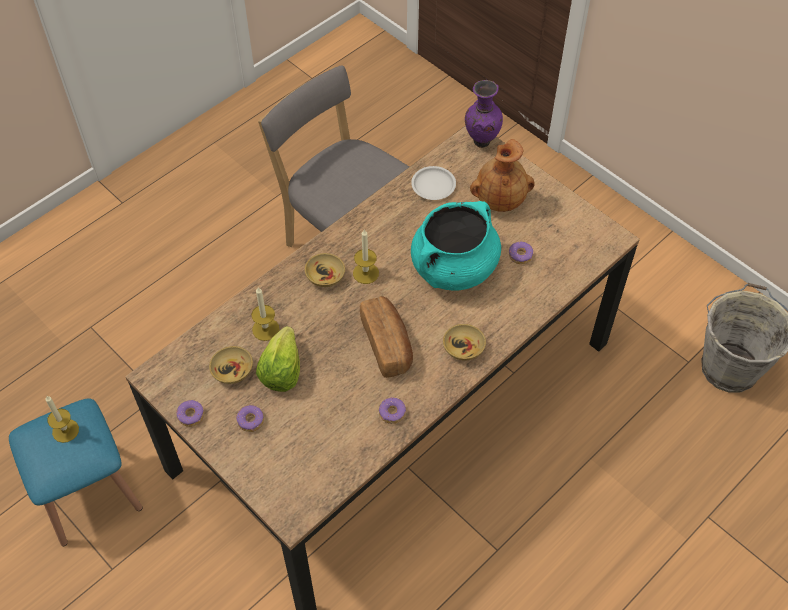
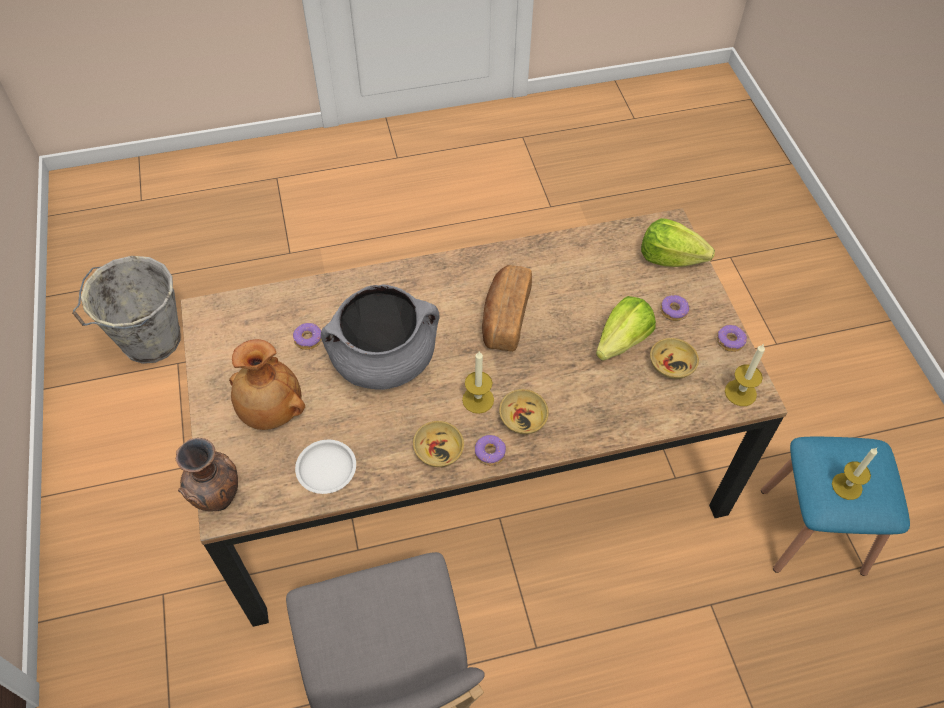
camera: 150 degrees left, 0 degrees up
candle [251,287,279,341] -> candle moved to [725,344,765,406]
donut [379,397,406,424] -> donut moved to [475,435,506,466]
turquoise cooking pot [411,201,501,290] -> grey cooking pot [321,284,440,390]
beige bowl [443,324,486,361] -> beige bowl moved to [413,421,464,467]
purple vase [465,80,503,148] -> brown vase [176,438,238,512]
none -> lettuce [641,218,715,267]

